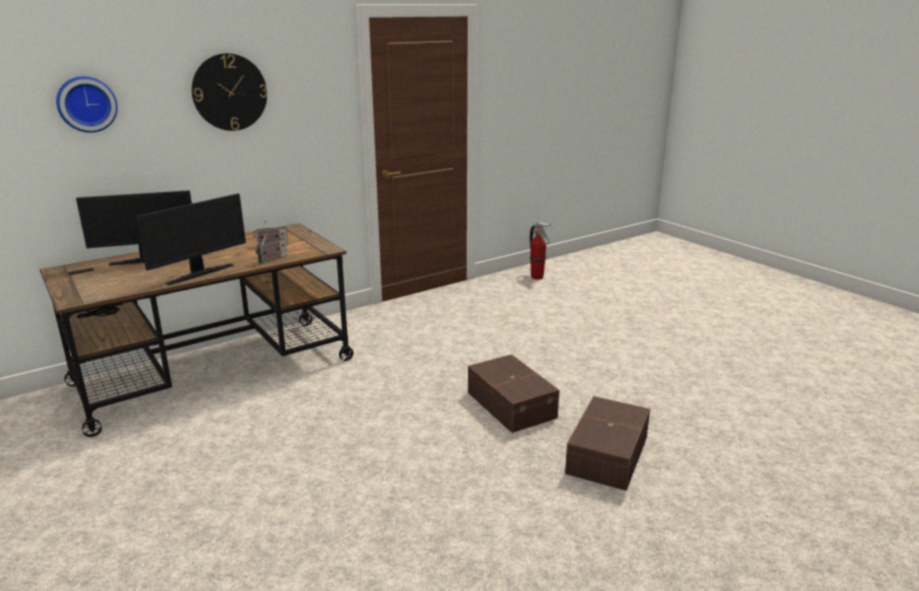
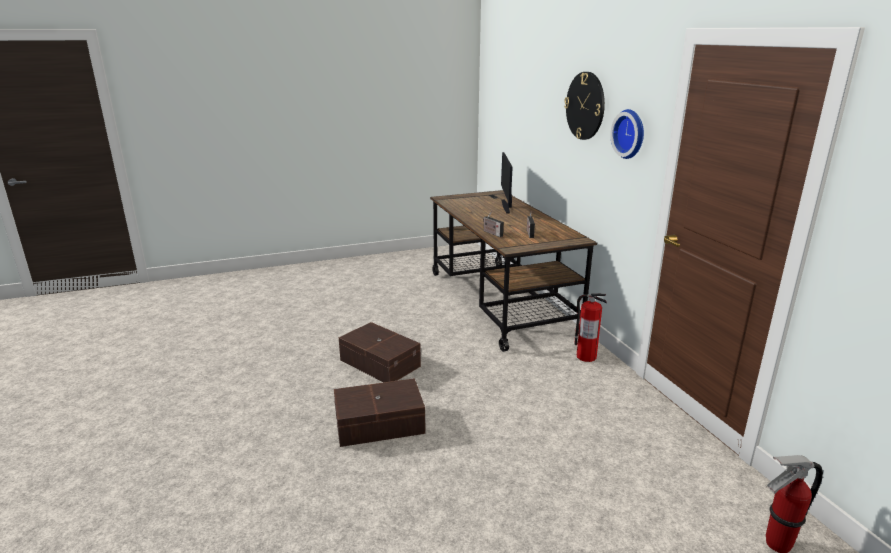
camera: 105 degrees right, 0 degrees up
wall clock [56,76,118,133] -> wall clock moved to [610,109,644,159]
monitor [136,194,246,285] -> none
brown storage box [565,396,650,491] -> brown storage box moved to [339,322,421,382]
none -> fire extinguisher [575,293,607,362]

